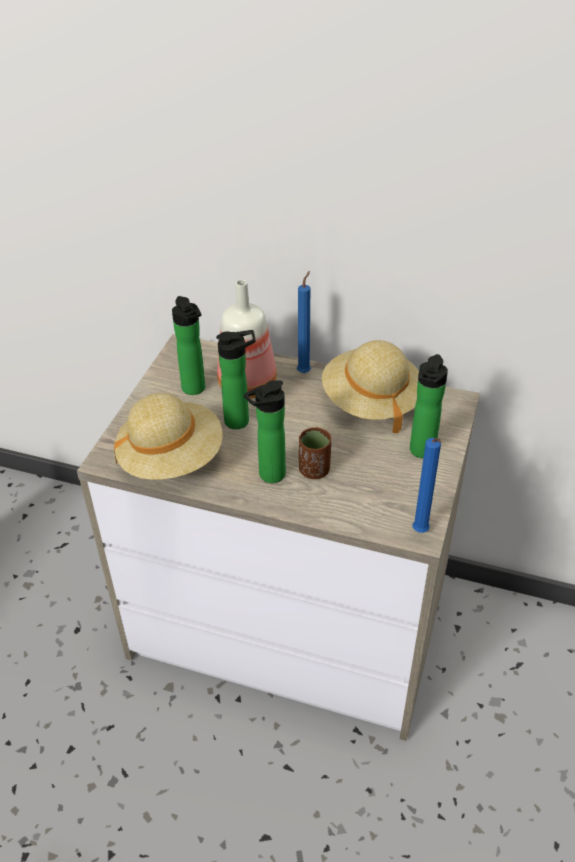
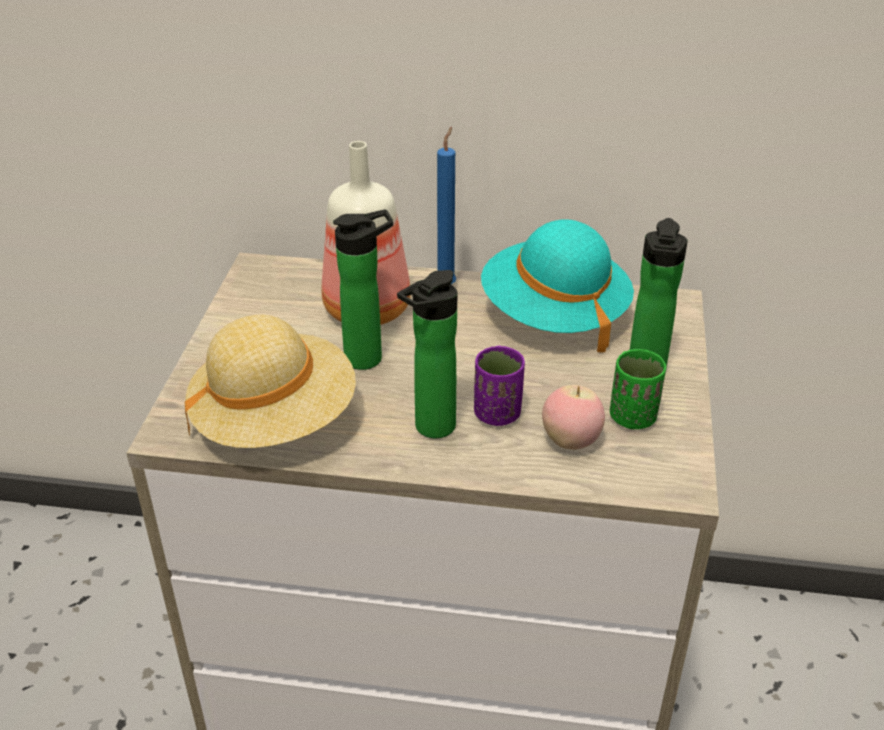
camera: 10 degrees left, 5 degrees down
bottle [172,296,205,395] -> none
brown cup [299,427,331,479] -> purple cup [474,345,525,426]
beige hat [322,340,419,433] -> turquoise hat [481,219,634,352]
blue candle [413,438,441,533] -> none
none -> apple [542,385,605,449]
none -> green cup [610,349,666,429]

